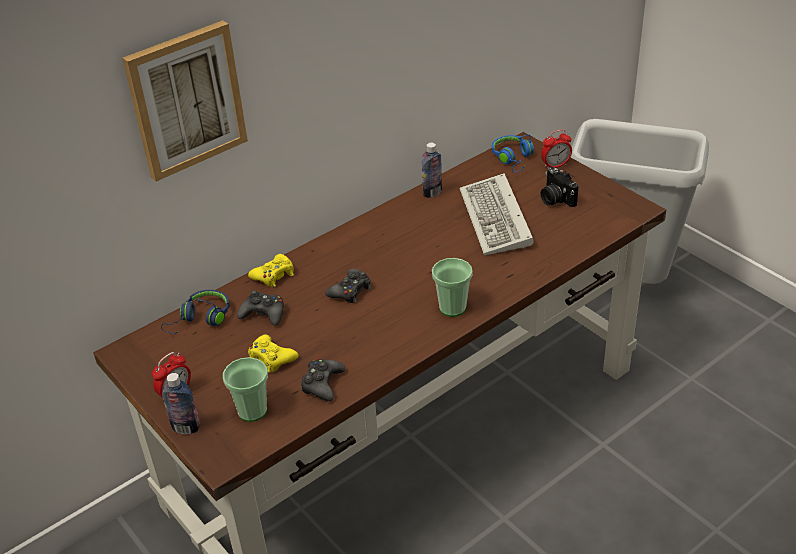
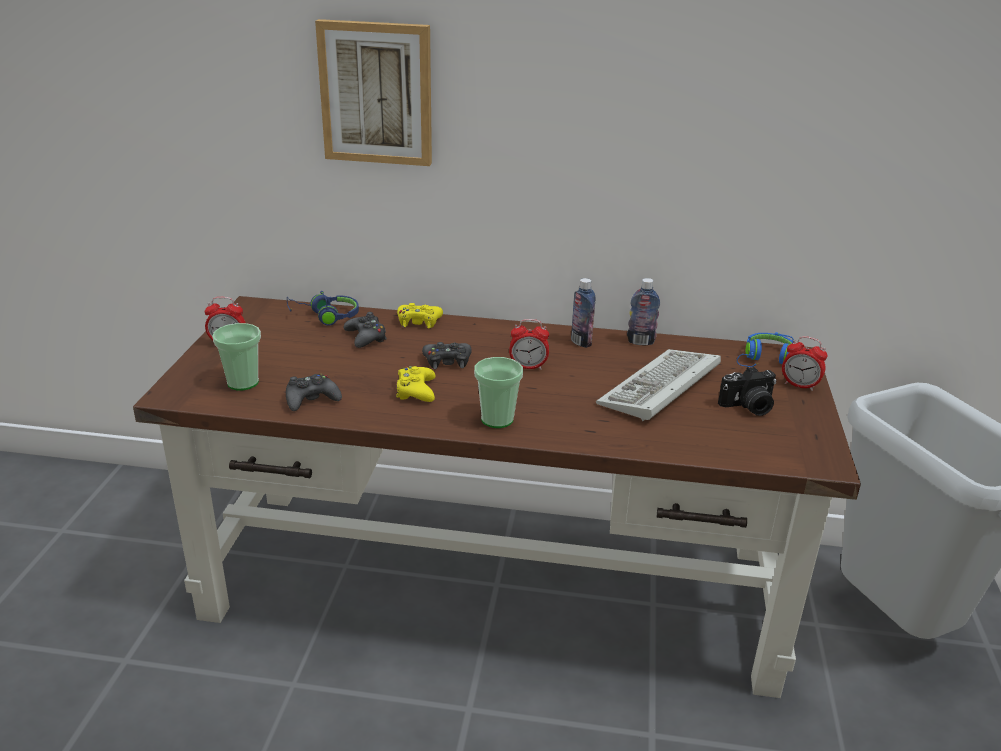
camera: 45 degrees right, 10 degrees down
bottle [162,373,200,434] -> bottle moved to [571,278,595,348]
yellow game controller [248,334,299,373] -> yellow game controller moved to [396,366,435,402]
camera [540,167,578,207] -> camera turned 120 degrees counterclockwise [718,366,776,416]
none -> alarm clock [509,319,549,370]

